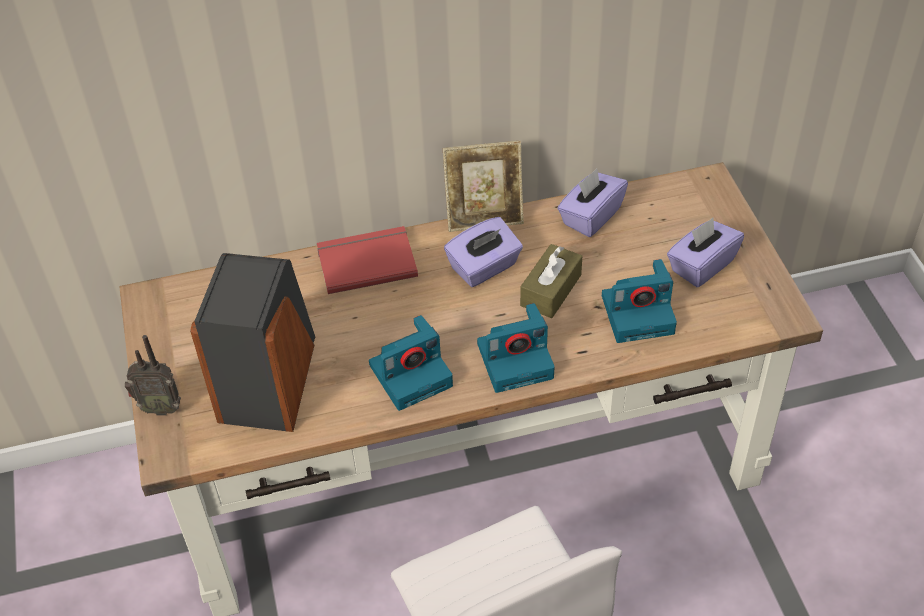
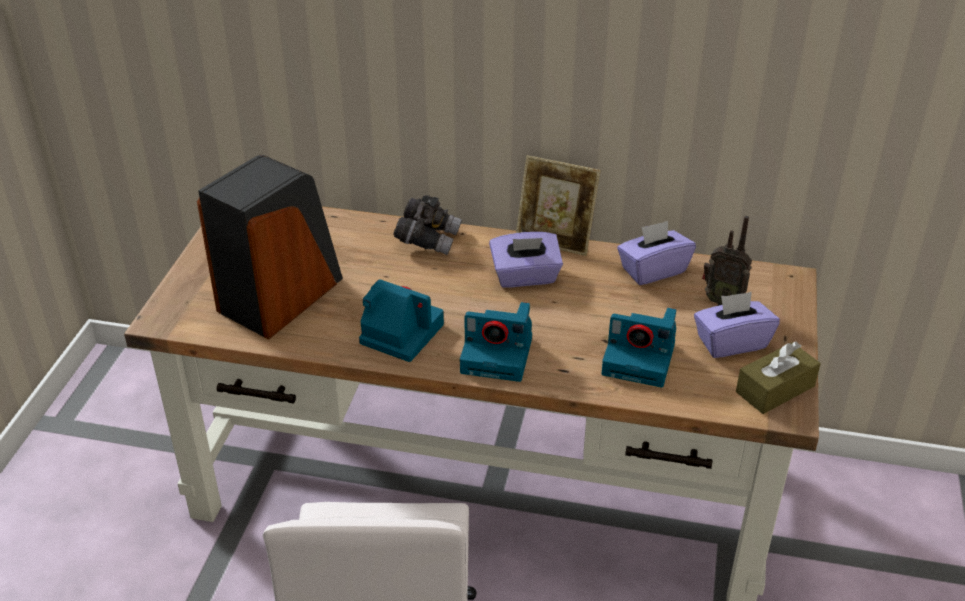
camera: 25 degrees right, 10 degrees down
radio [125,335,181,415] -> radio moved to [702,216,752,306]
red book [317,226,418,294] -> grey binoculars [393,195,462,255]
camera [369,315,453,411] -> camera turned 150 degrees counterclockwise [359,279,444,362]
brown tissue box [520,244,582,318] -> brown tissue box moved to [736,342,821,414]

